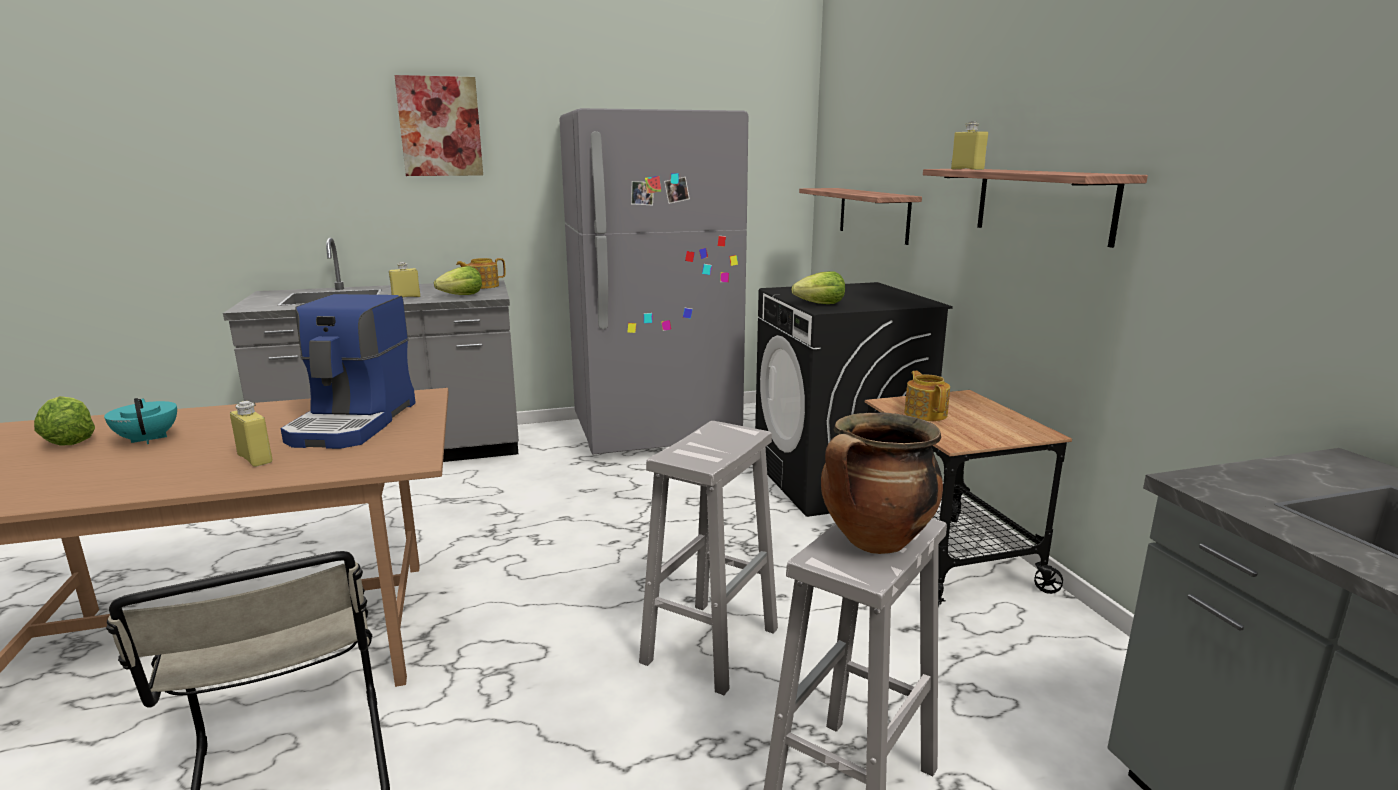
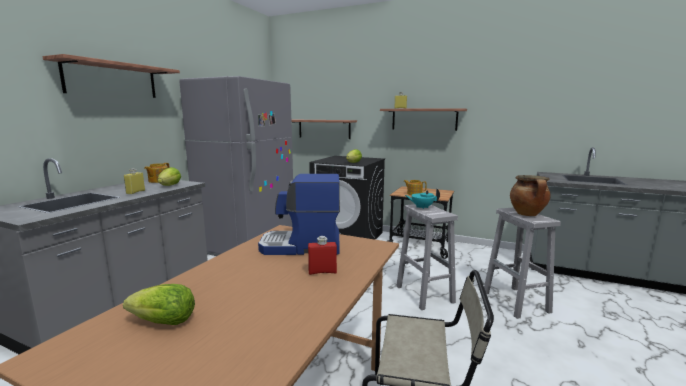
camera: 50 degrees left, 5 degrees down
turquoise teapot [104,398,177,444] -> turquoise teapot moved to [405,188,440,209]
yellow bottle [230,401,272,467] -> red bottle [308,236,337,275]
coffee machine [281,294,416,449] -> coffee machine turned 135 degrees clockwise [258,174,340,255]
picture [395,75,483,176] -> shelf [42,54,180,98]

